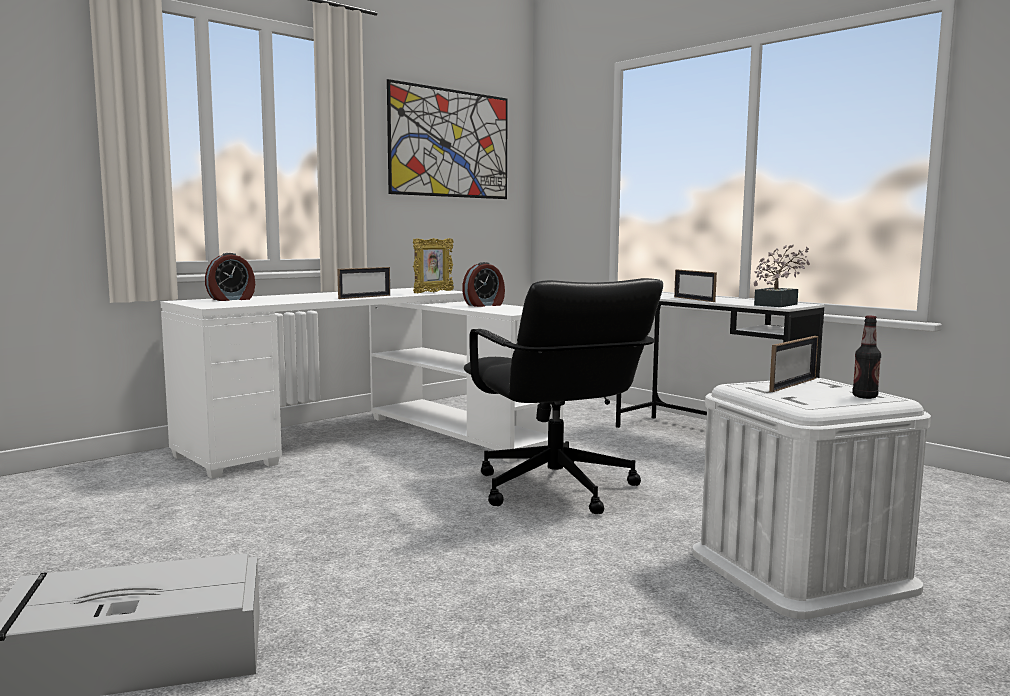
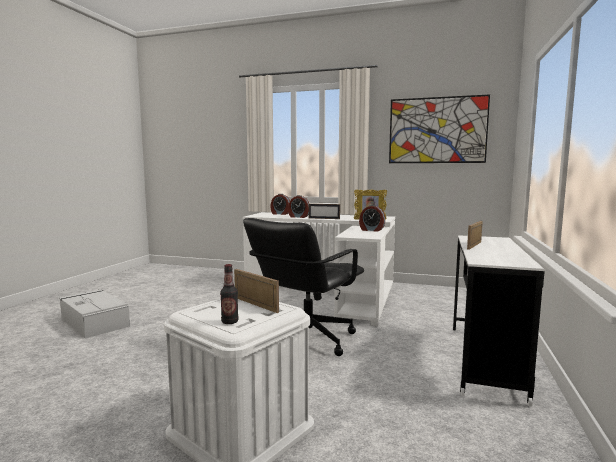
camera: 60 degrees right, 0 degrees up
potted plant [754,244,810,307] -> none
picture frame [769,336,818,392] -> picture frame turned 150 degrees counterclockwise [234,269,279,313]
none -> alarm clock [288,195,309,218]

